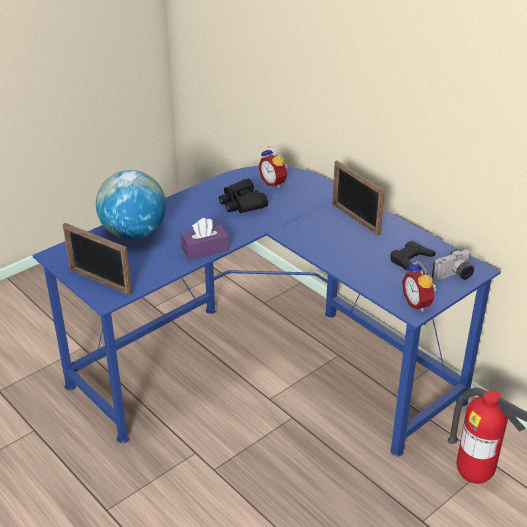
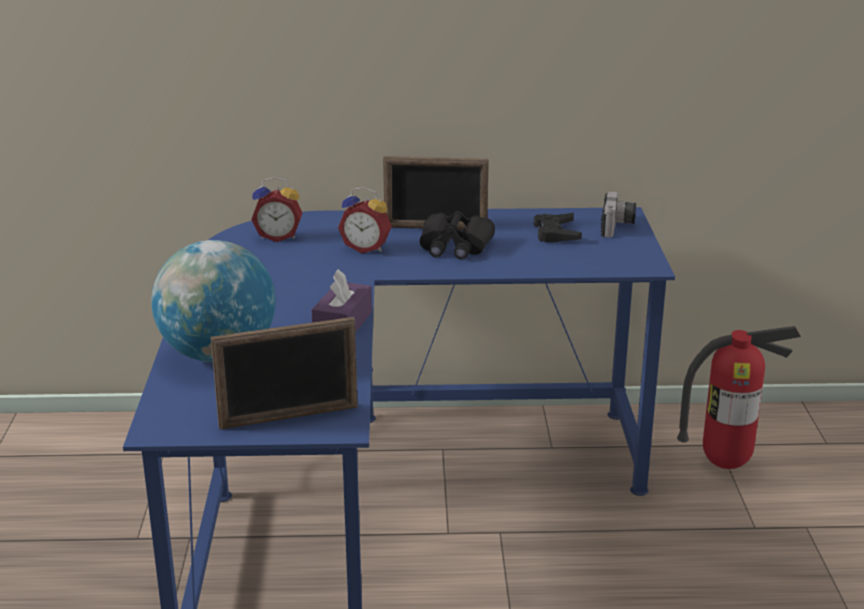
camera: 50 degrees left, 10 degrees down
black binoculars [219,178,268,213] -> black binoculars moved to [420,211,495,260]
alarm clock [402,260,436,312] -> alarm clock moved to [338,187,392,253]

